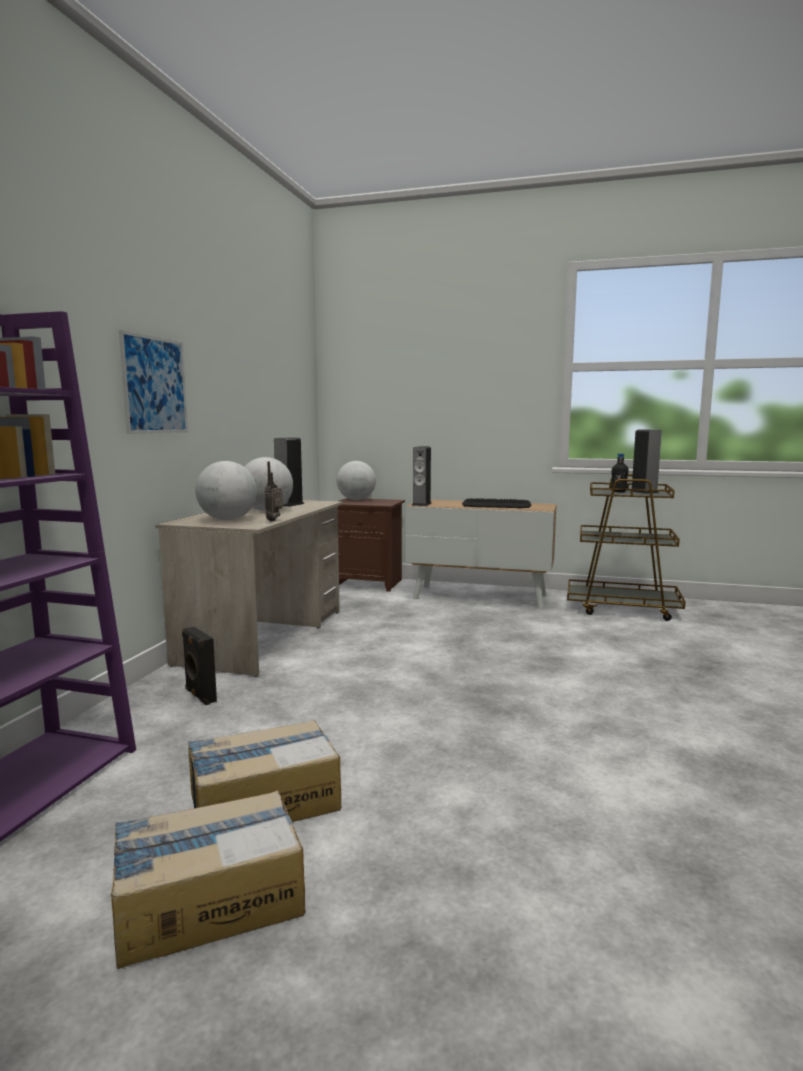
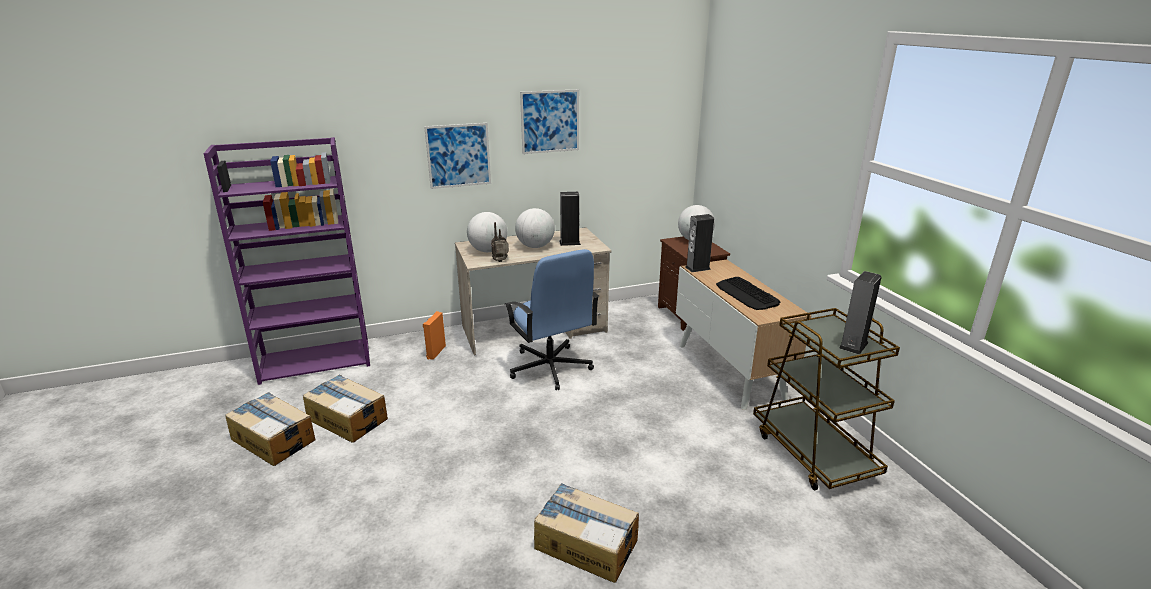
camera: 55 degrees right, 15 degrees up
black speaker [182,627,217,705] -> orange speaker [423,311,446,360]
black bottle [611,453,629,492] -> none
none -> blue office chair [505,249,599,390]
none -> picture [520,89,579,154]
none -> cardboard box [534,483,639,583]

